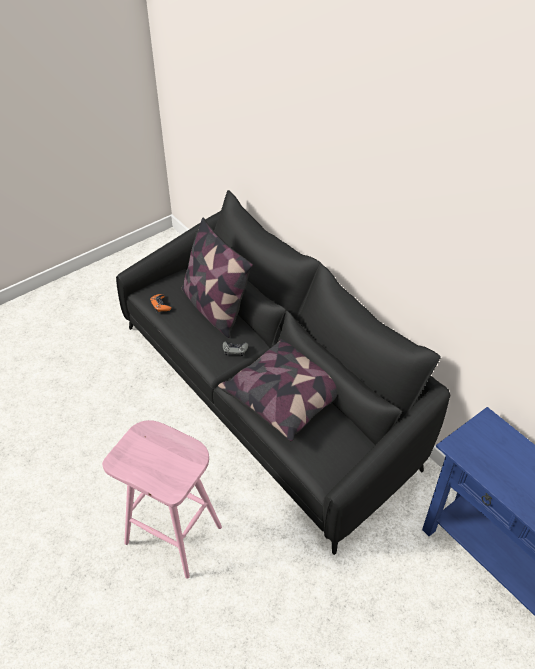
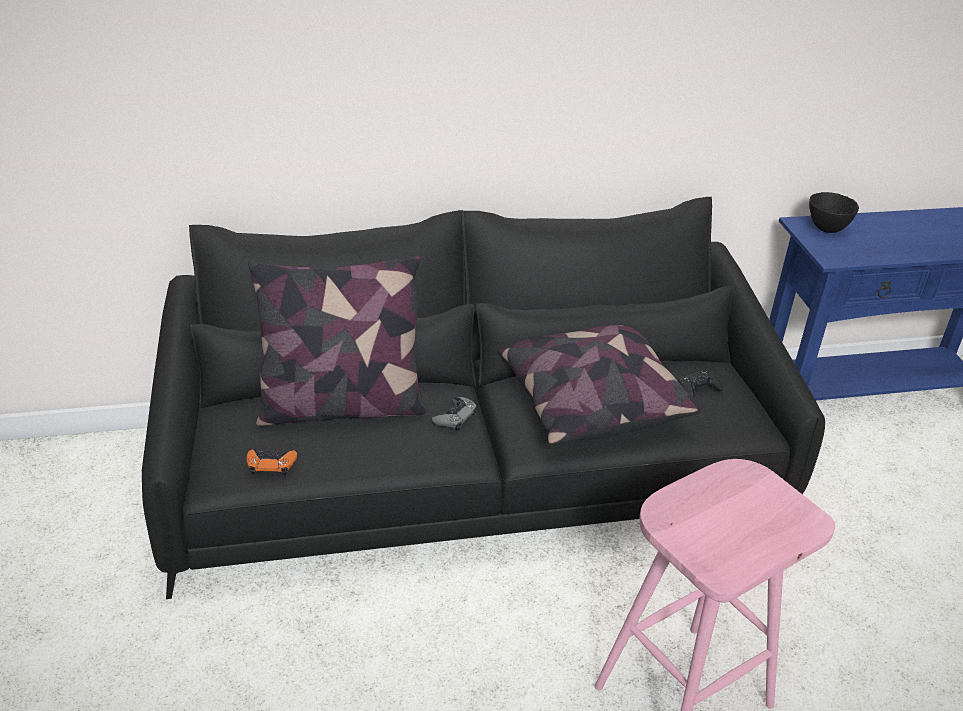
camera: 65 degrees left, 10 degrees down
none -> black game controller [678,370,723,399]
none -> black bowl [809,192,859,233]

